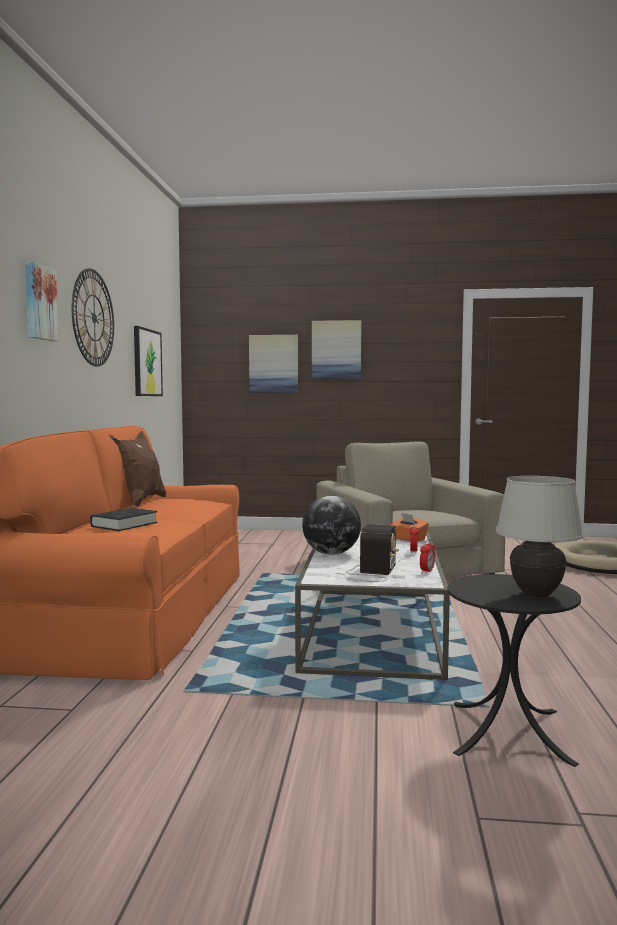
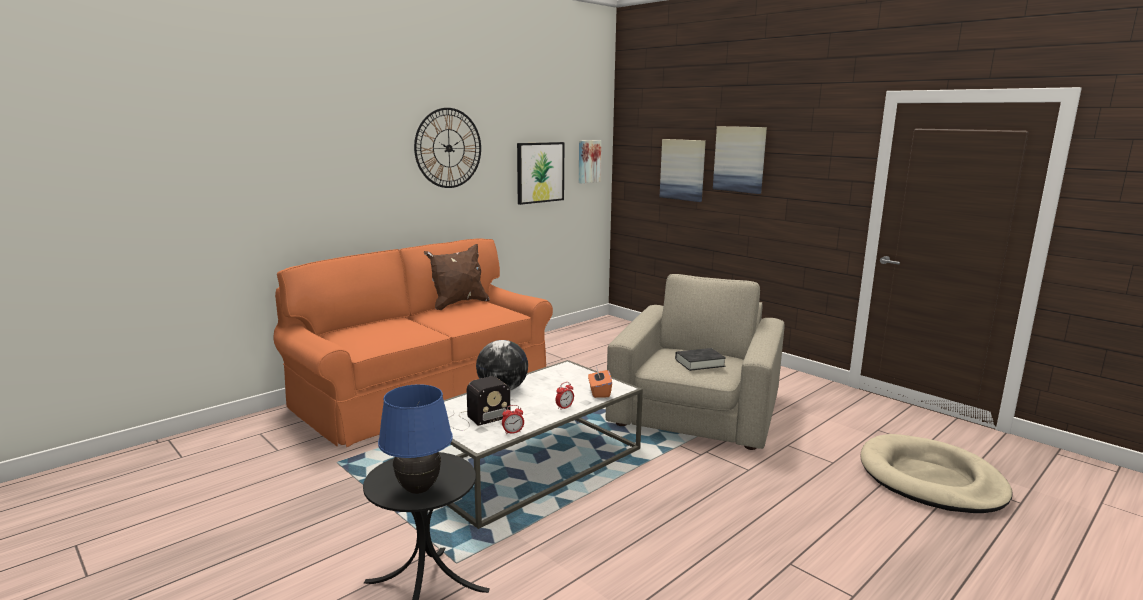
camera: 40 degrees right, 10 degrees up
picture [25,261,59,342] -> picture moved to [579,140,601,183]
black book [90,508,157,531] -> black book moved to [675,348,726,371]
white table lamp [496,476,583,597] -> blue table lamp [378,384,453,494]

